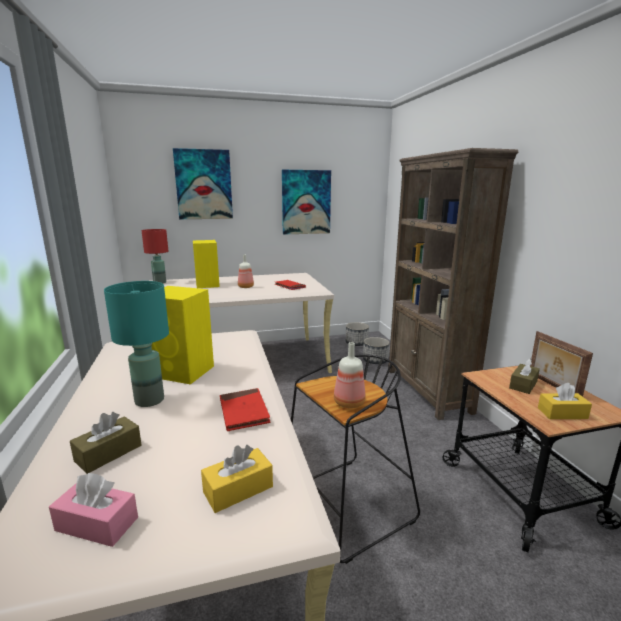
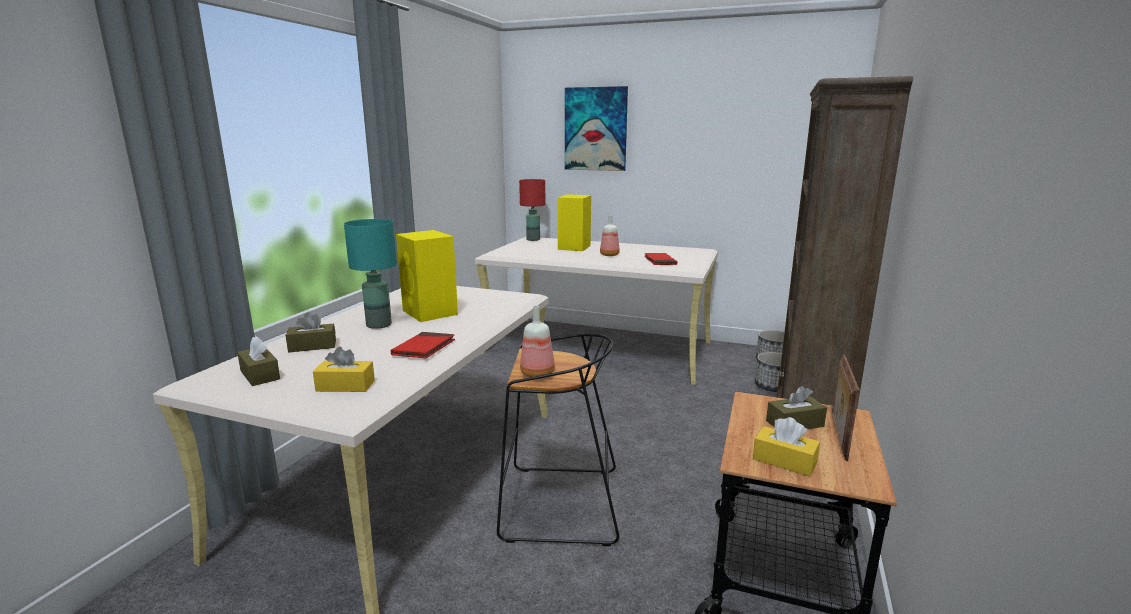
camera: 35 degrees right, 0 degrees up
pink tissue box [49,473,138,547] -> brown tissue box [237,336,280,386]
picture [282,170,331,234] -> none

